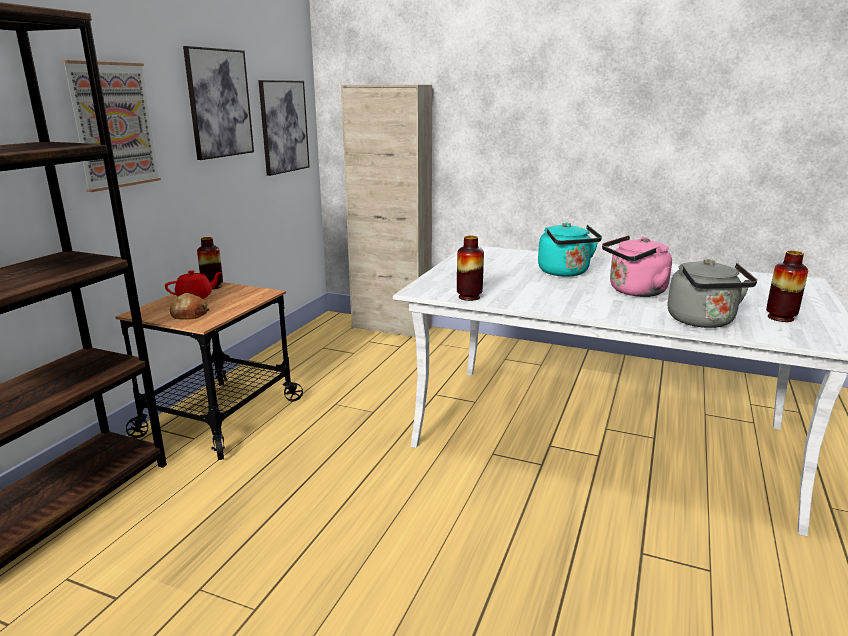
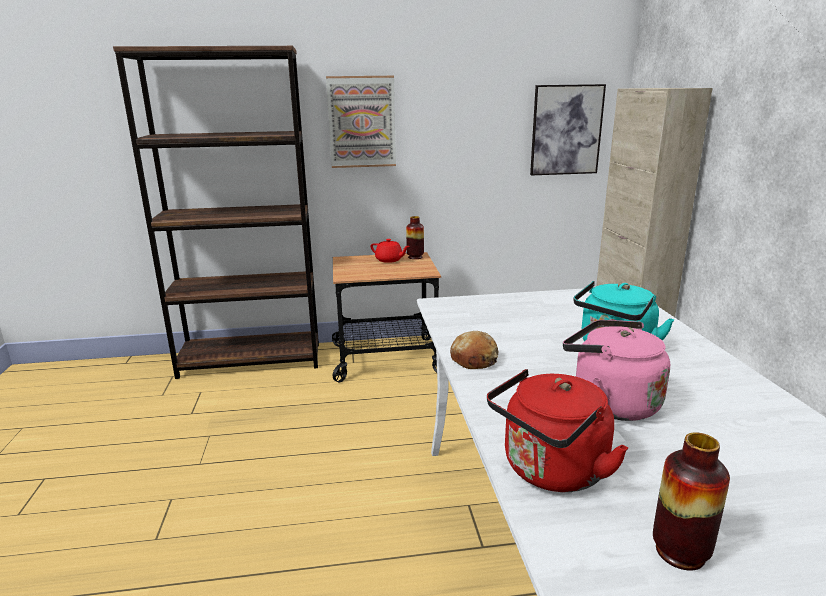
camera: 60 degrees right, 0 degrees up
bread [170,293,209,319] -> bread moved to [450,331,498,369]
picture [183,46,254,160] -> none
vase [457,236,484,301] -> none
grey kettle [667,259,757,328] -> red kettle [487,369,628,492]

